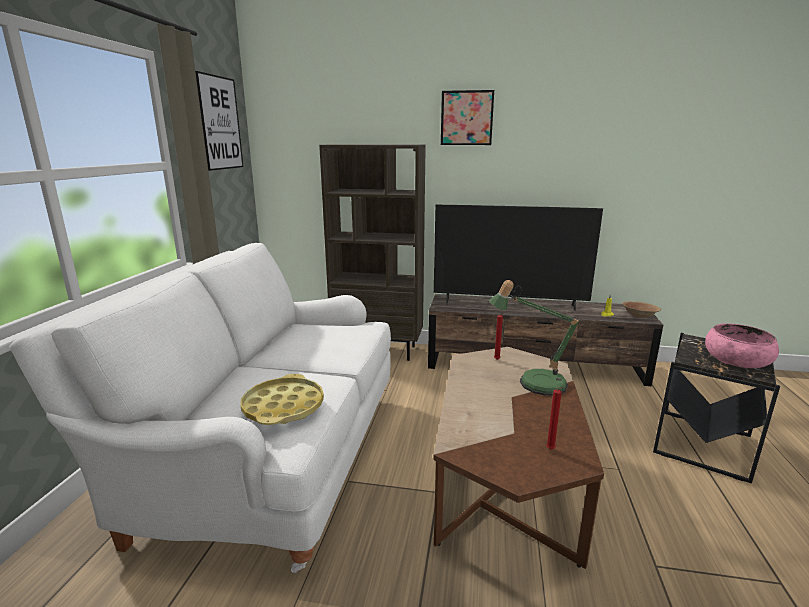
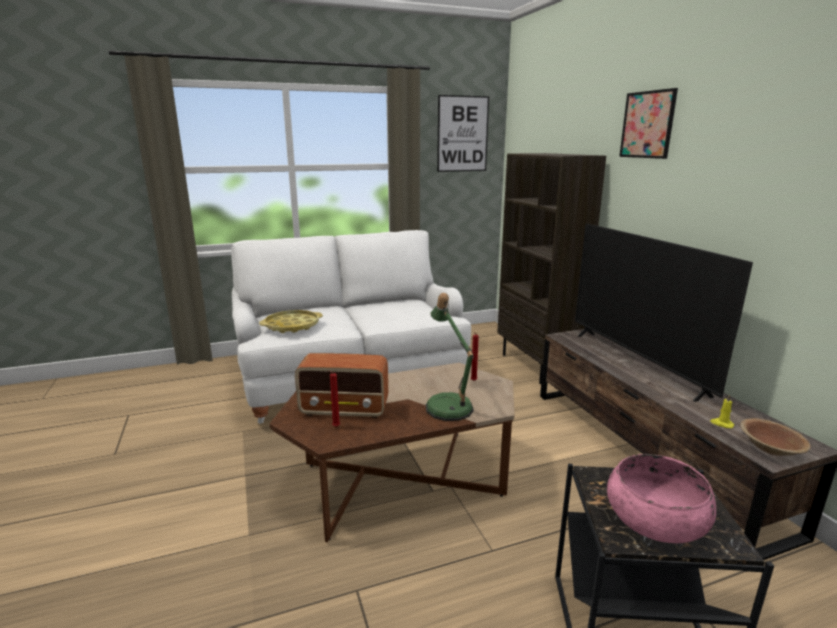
camera: 60 degrees right, 0 degrees up
none -> radio [295,353,388,418]

